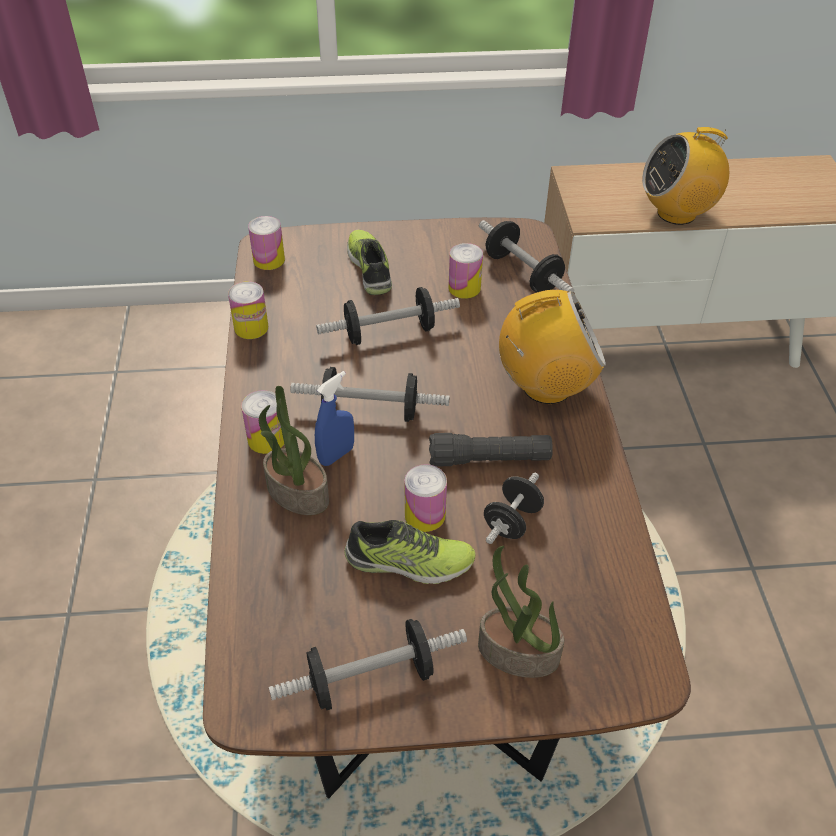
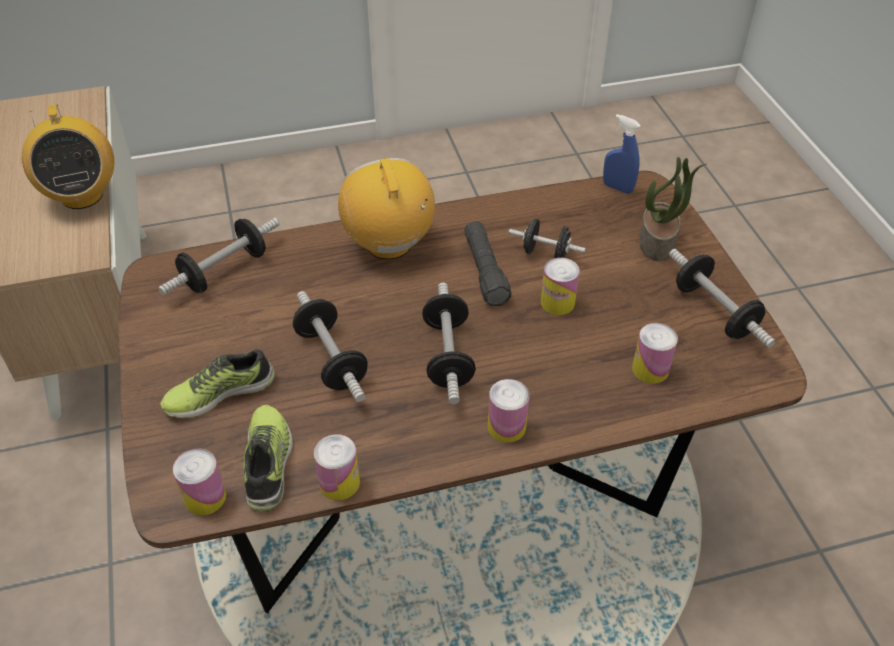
camera: 100 degrees left, 0 degrees up
potted plant [259,386,329,515] -> none
blue spray bottle [315,371,354,466] -> blue spray bottle moved to [603,114,640,194]
shoe [345,520,475,584] -> shoe moved to [243,405,293,511]
can [448,243,483,299] -> can moved to [632,323,678,384]

